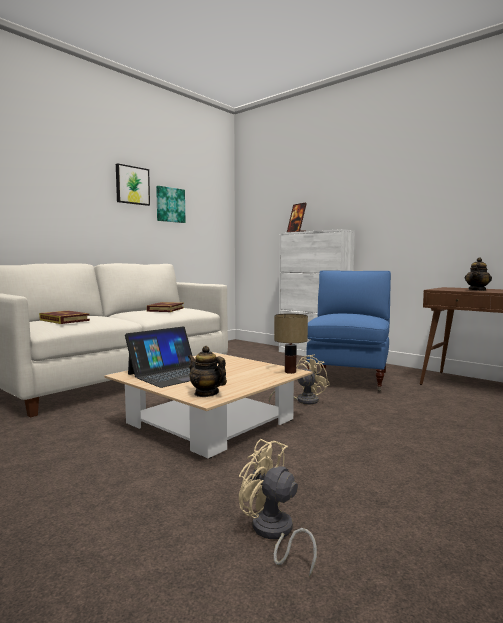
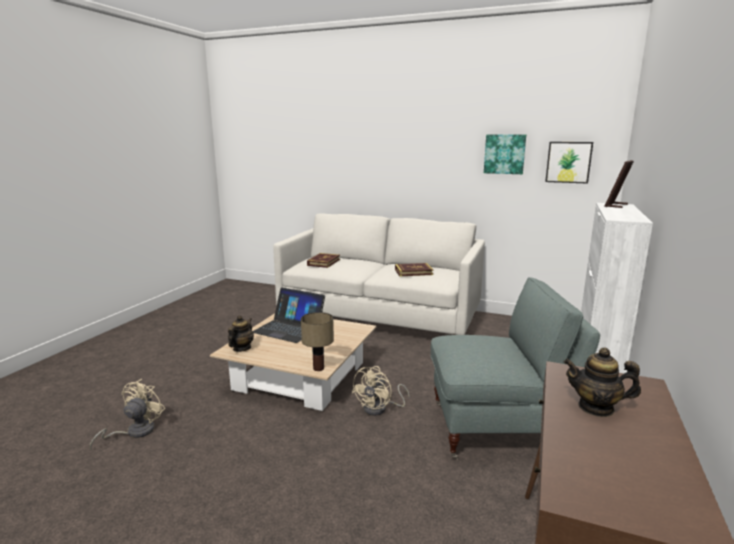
camera: 70 degrees right, 10 degrees up
picture [116,163,150,206] -> picture moved to [545,142,593,184]
beige fan [269,355,330,404] -> beige fan turned 90 degrees clockwise [352,366,410,416]
blue armchair [306,270,391,392] -> grey armchair [431,277,600,459]

